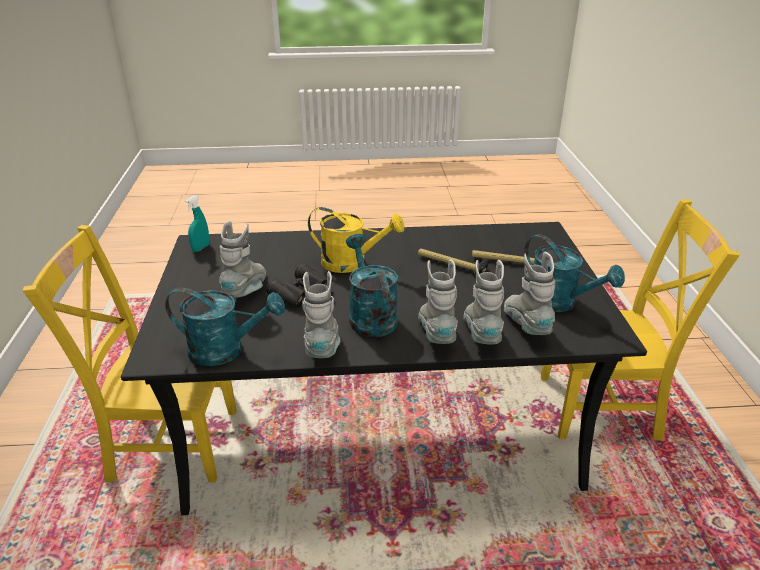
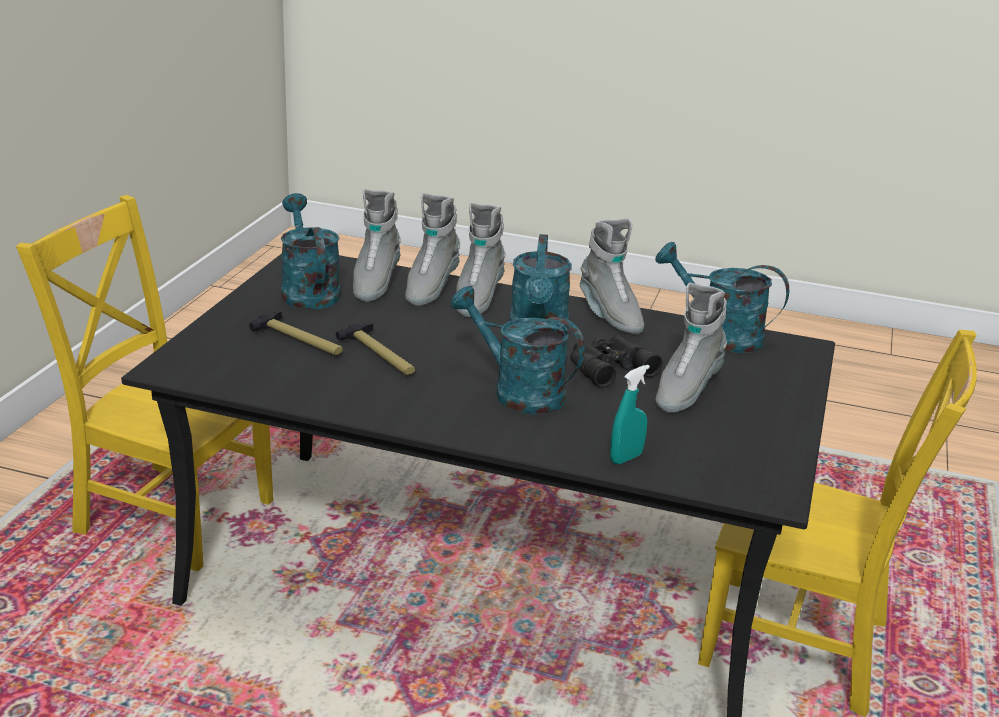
camera: 160 degrees left, 5 degrees down
turquoise spray bottle [185,196,210,252] -> turquoise spray bottle moved to [610,365,650,464]
grey boot [302,271,341,358] -> grey boot turned 45 degrees counterclockwise [580,219,644,334]
yellow watering can [308,207,404,273] -> turquoise watering can [450,286,585,414]

